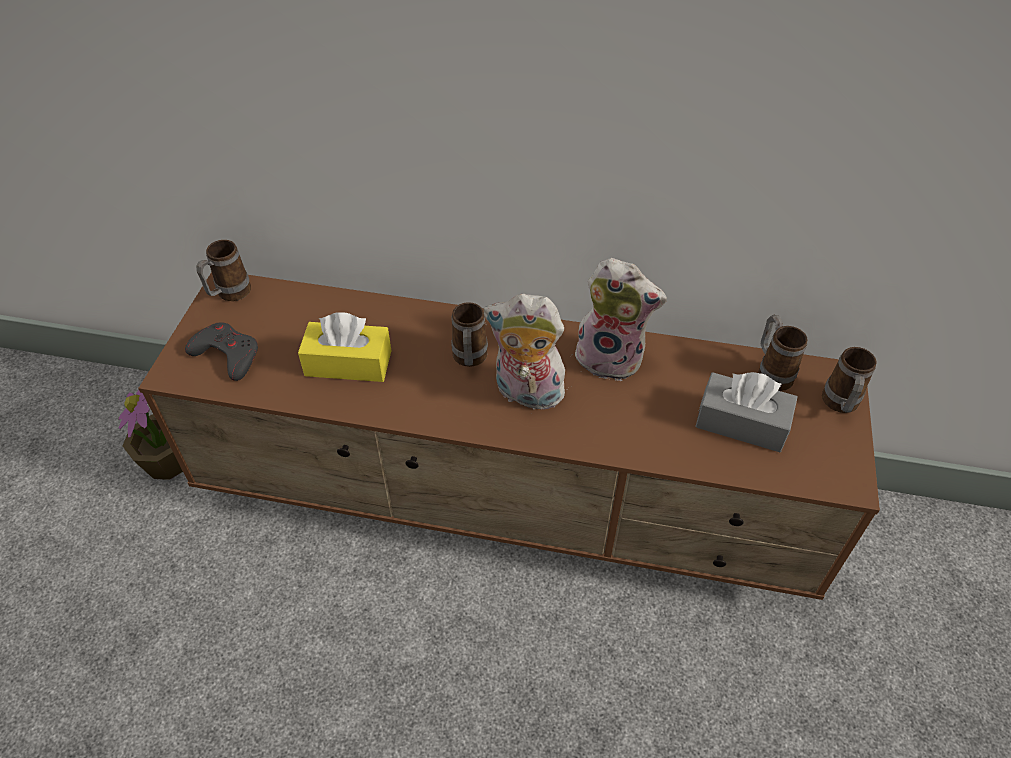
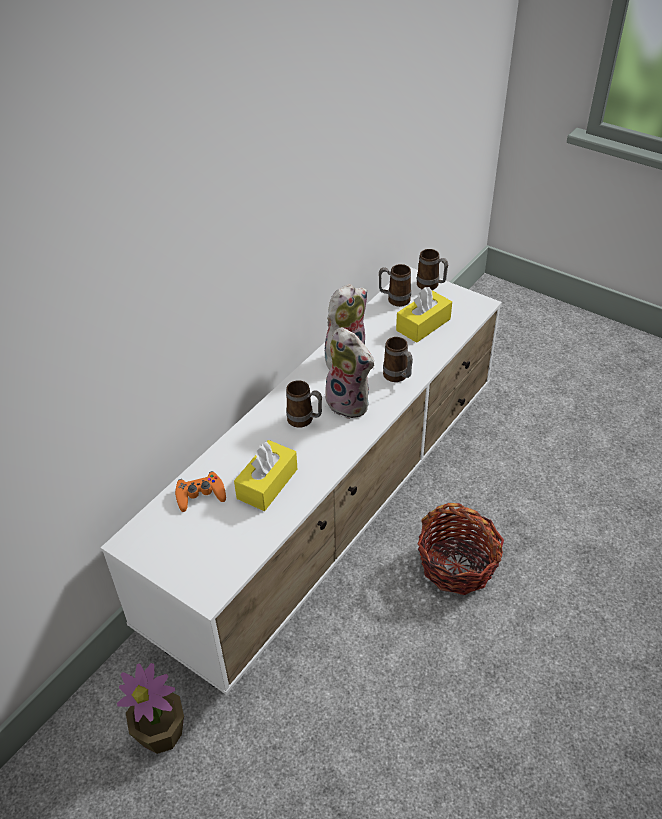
camera: 65 degrees left, 5 degrees down
brown tv stand [138,272,880,600] -> white tv stand [101,266,502,695]
grey game controller [185,322,258,381] -> none
mug [196,240,251,301] -> mug moved to [383,337,413,382]
plush toy [484,294,569,410] -> plush toy turned 90 degrees counterclockwise [321,327,374,419]
grey tissue box [695,372,797,452] -> yellow tissue box [396,287,452,343]
none -> orange game controller [175,471,226,512]
none -> basket [418,503,504,595]

